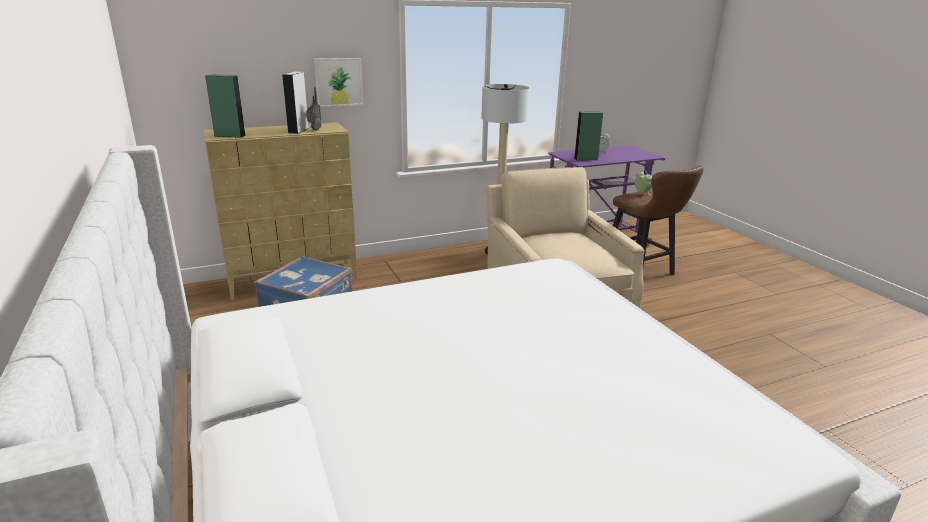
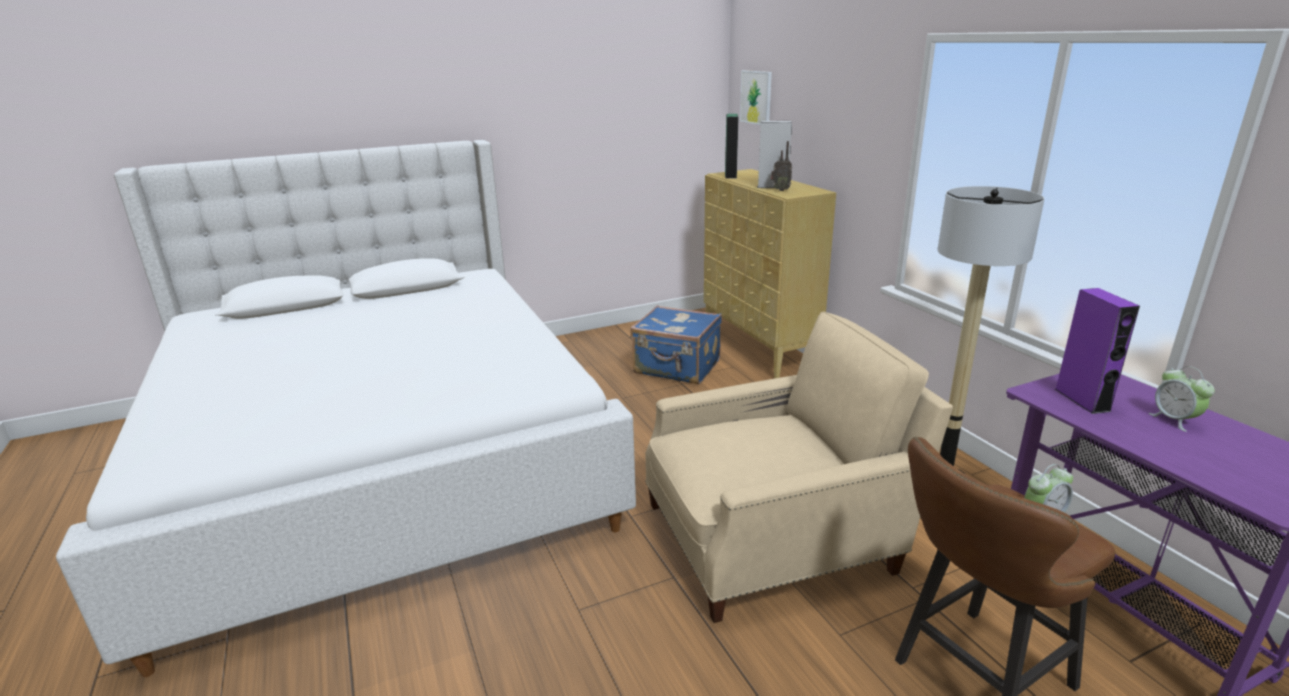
camera: 90 degrees right, 0 degrees up
picture [314,58,363,107] -> picture moved to [740,70,772,125]
green speaker [574,111,603,161] -> purple speaker [1055,288,1140,414]

